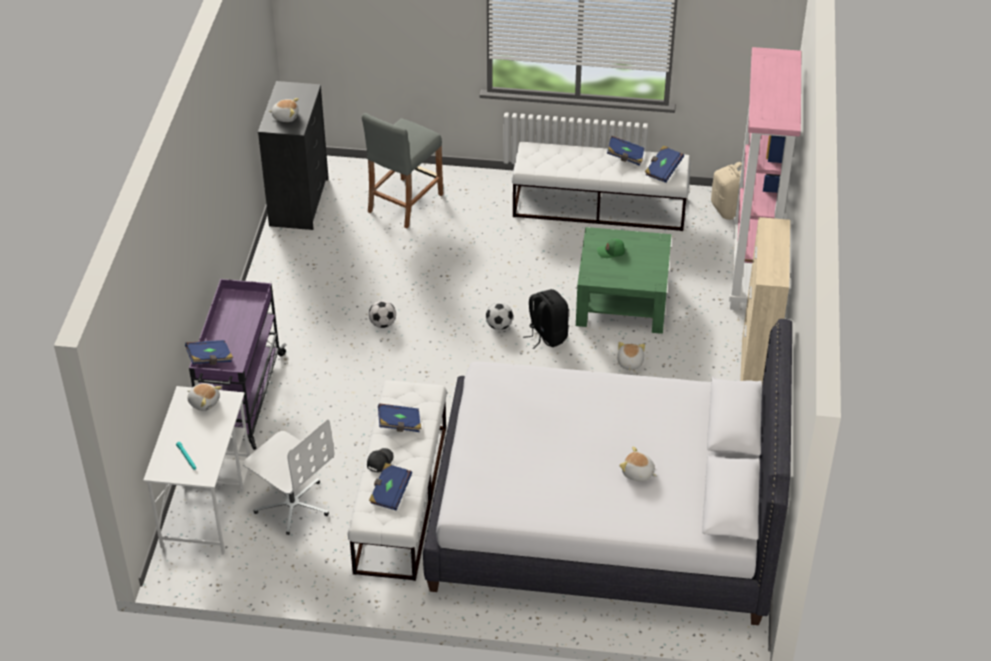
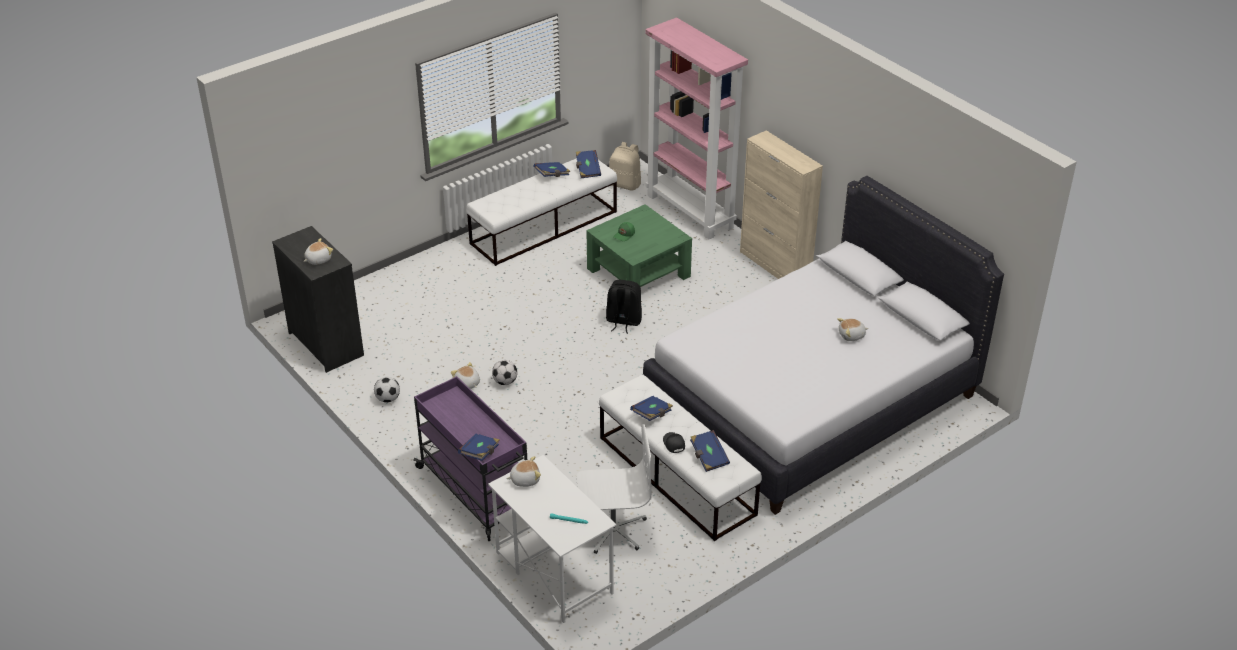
camera: 45 degrees left, 5 degrees down
grey stool [362,113,443,228] -> none
football [486,303,513,330] -> football moved to [374,377,400,403]
plush toy [617,342,645,371] -> plush toy moved to [451,362,480,389]

